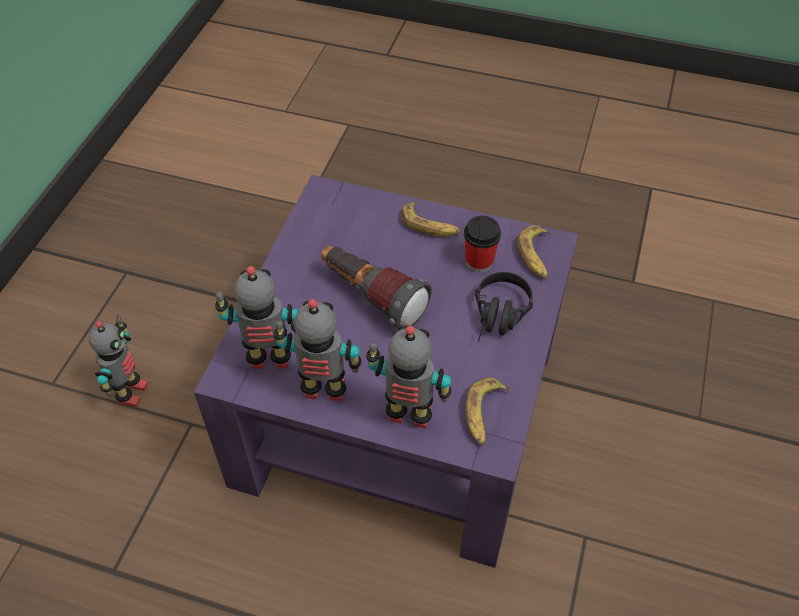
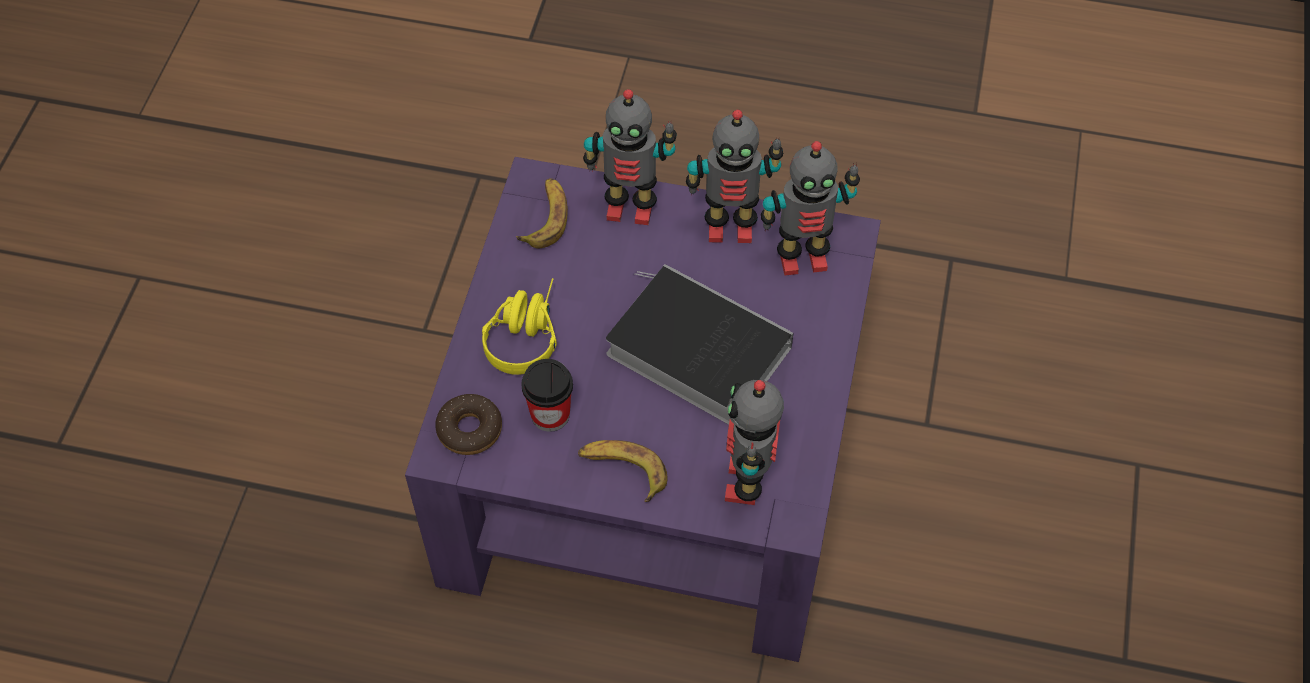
camera: 175 degrees right, 5 degrees up
toy robot [89,315,148,407] -> toy robot moved to [725,380,784,505]
flashlight [321,246,432,331] -> book [606,264,794,425]
black headphones [475,272,533,342] -> yellow headphones [482,278,557,375]
banana [517,225,551,279] -> donut [435,394,502,455]

